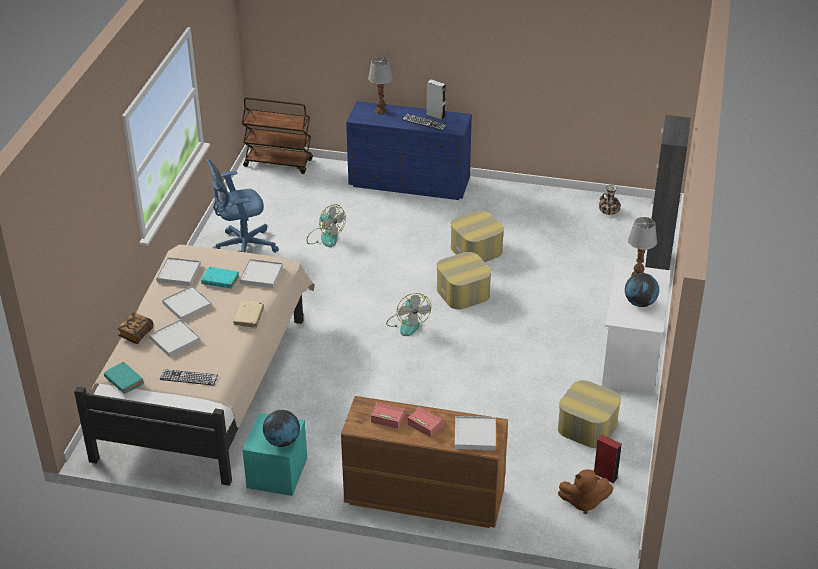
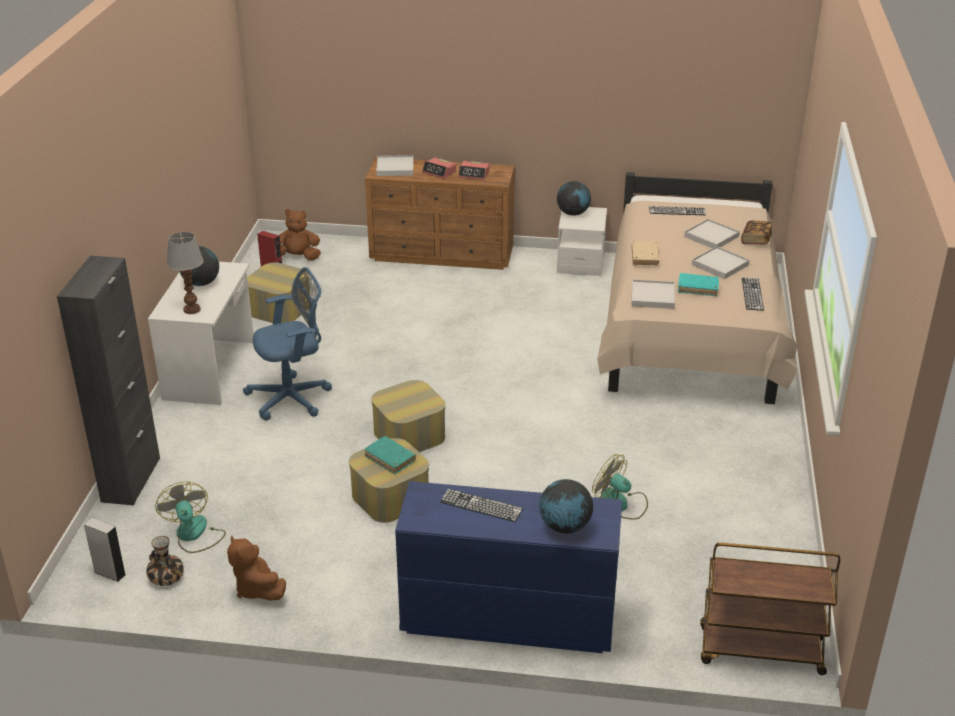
camera: 175 degrees right, 5 degrees down
turquoise book [104,362,144,394] -> turquoise book moved to [365,436,416,474]
white tray [156,257,201,286] -> keyboard [742,278,764,311]
blue office chair [207,160,279,253] -> blue office chair moved to [243,267,332,420]
turquoise nightstand [242,413,307,496] -> white nightstand [557,207,607,276]
table lamp [368,57,393,114] -> globe [539,479,593,533]
fan [386,293,431,336] -> fan moved to [155,482,226,553]
grey speaker [427,79,446,120] -> grey speaker moved to [84,518,126,582]
none -> brown plush toy [227,535,286,601]

